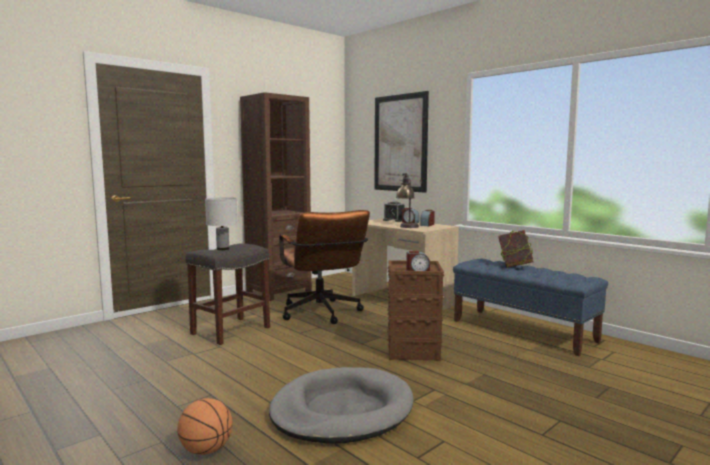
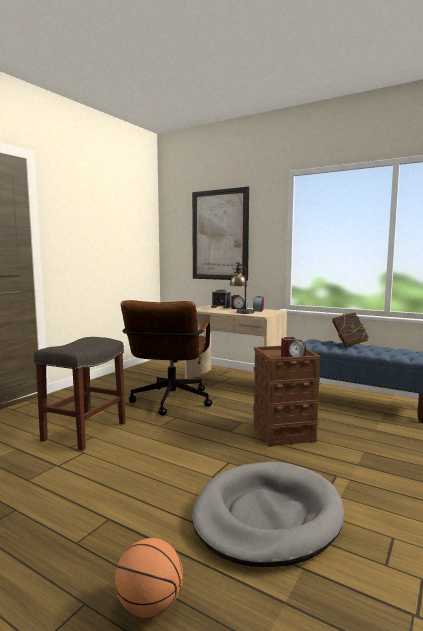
camera: 15 degrees left, 0 degrees up
white table lamp [205,197,238,250] -> none
brown bookcase [240,92,312,301] -> none
brown office chair [279,210,370,324] -> brown office chair turned 45 degrees clockwise [121,300,212,416]

